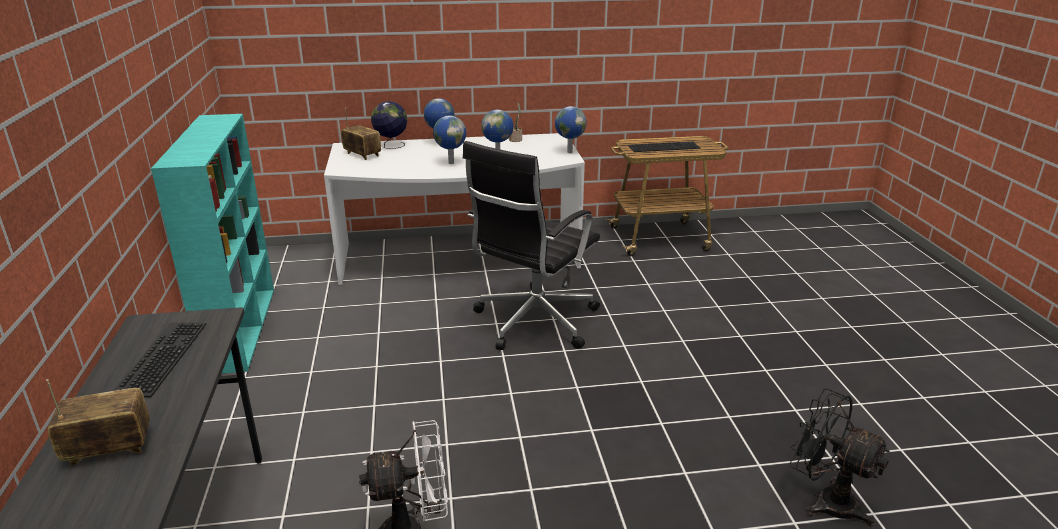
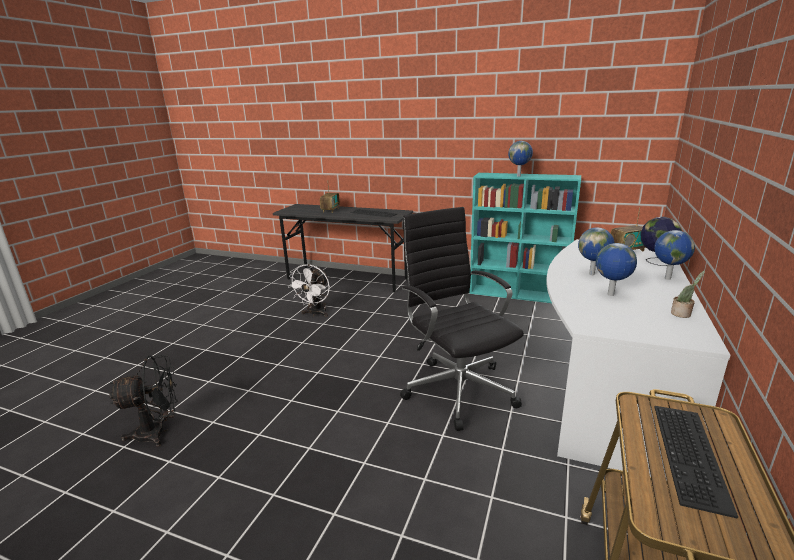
camera: 120 degrees right, 5 degrees down
globe [555,106,587,153] -> globe moved to [508,141,533,177]

